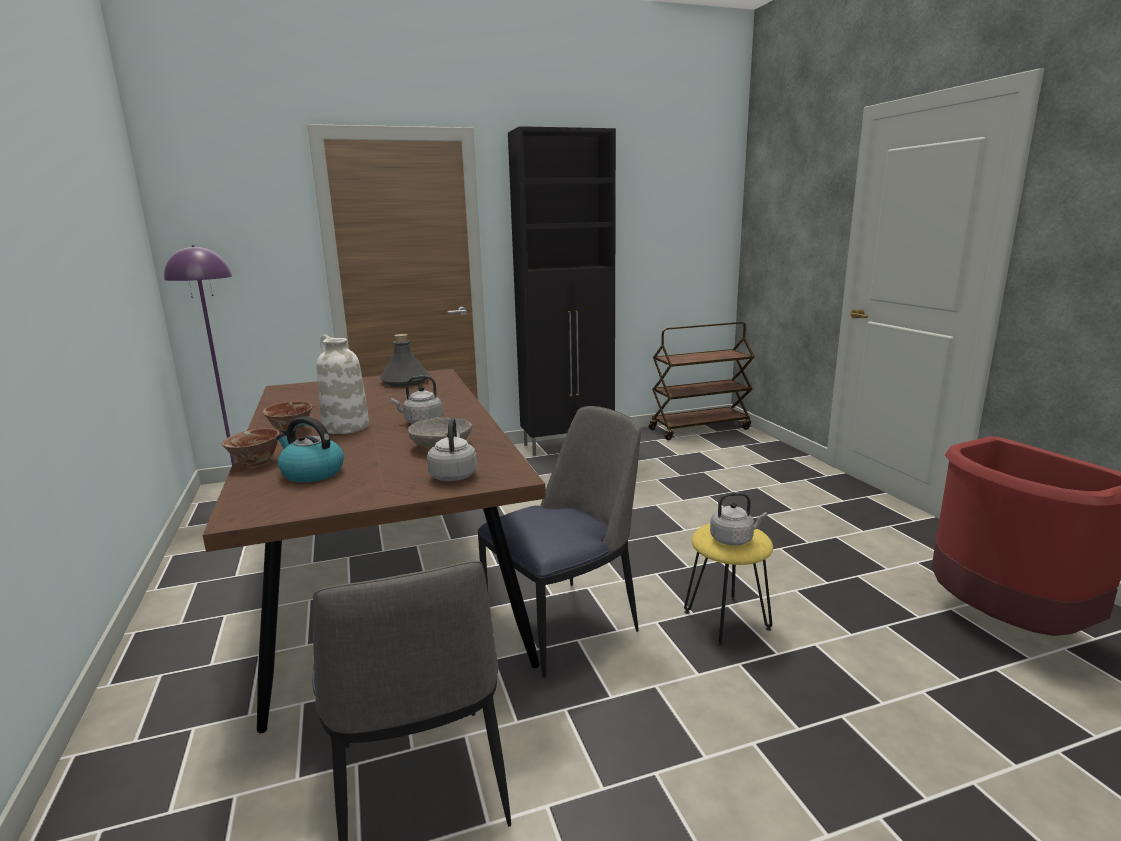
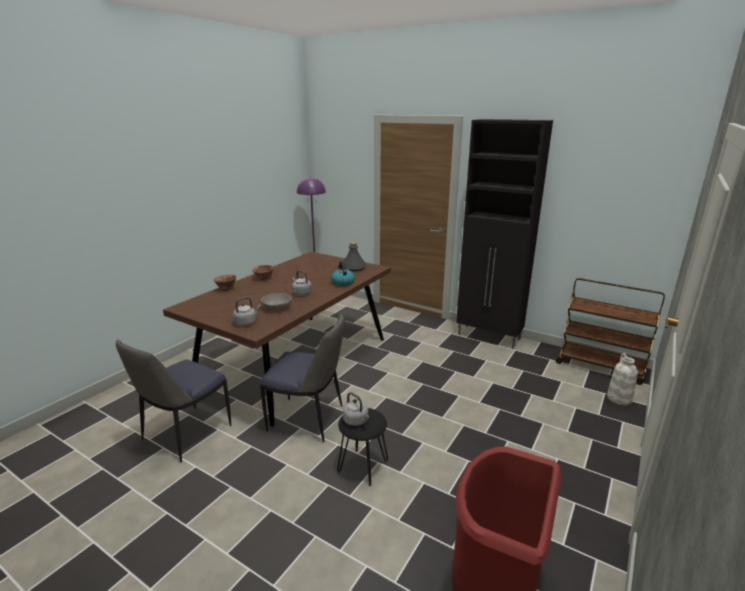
camera: 50 degrees right, 5 degrees up
kettle [276,416,344,483] -> kettle moved to [331,261,355,286]
white vase [317,334,369,434] -> white vase moved to [607,353,638,405]
yellow stool [684,524,773,646] -> black stool [337,408,388,486]

